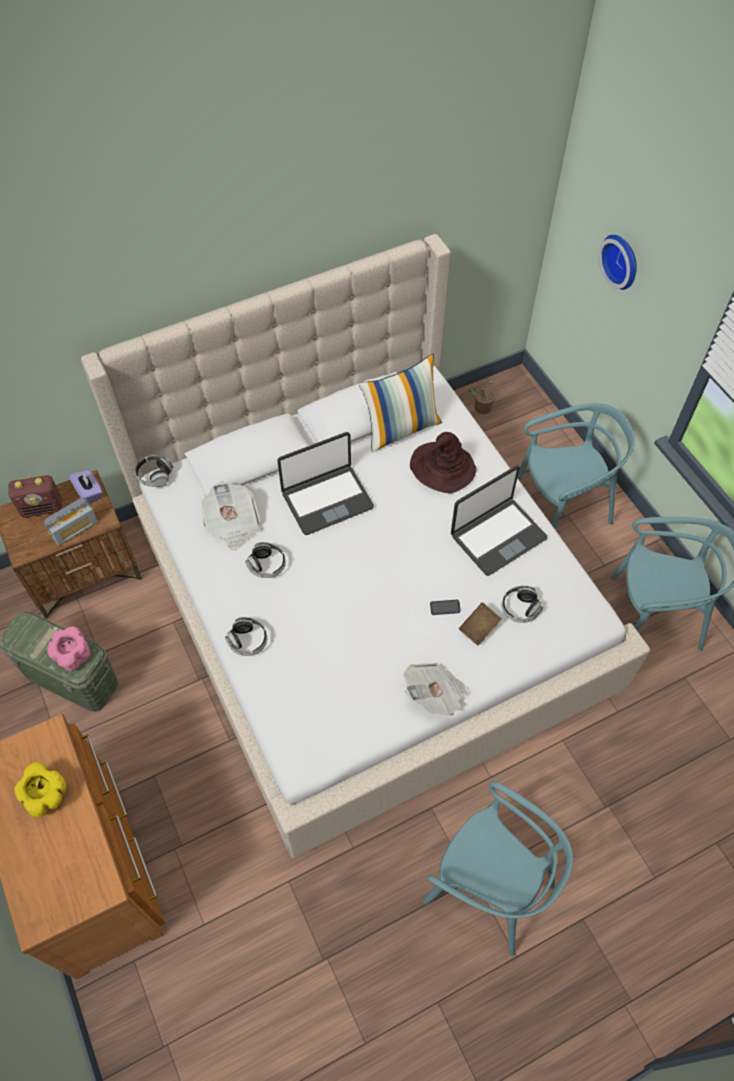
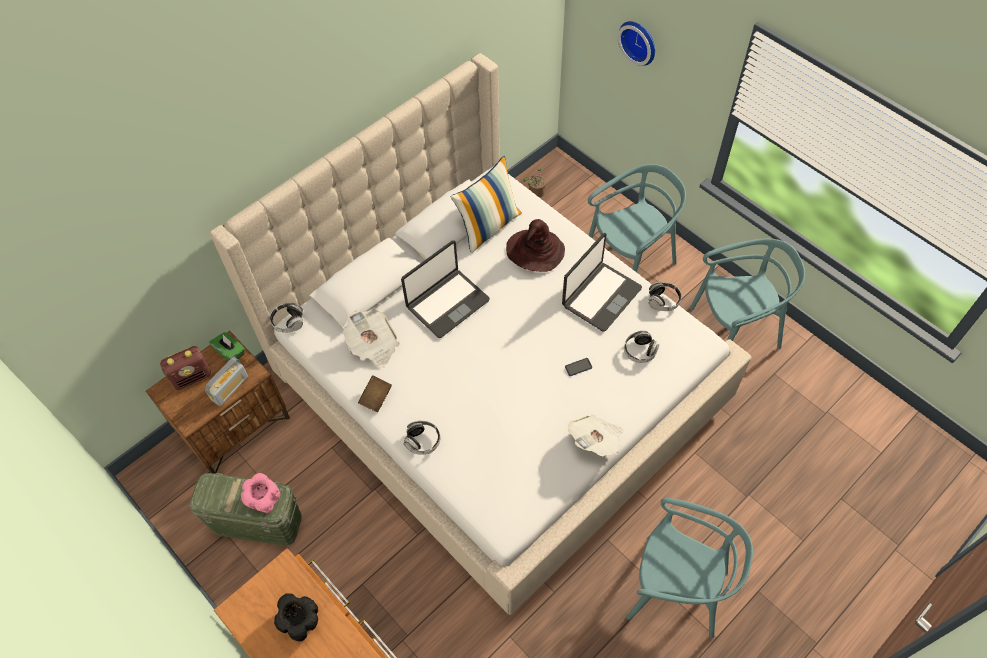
camera: 15 degrees left, 0 degrees up
yellow bowl [14,762,66,818] -> black bowl [274,593,318,642]
purple tissue box [69,470,102,504] -> green tissue box [209,332,245,361]
headphones [245,542,286,578] -> headphones moved to [649,282,682,311]
brown book [459,603,501,645] -> brown book moved to [358,375,392,412]

